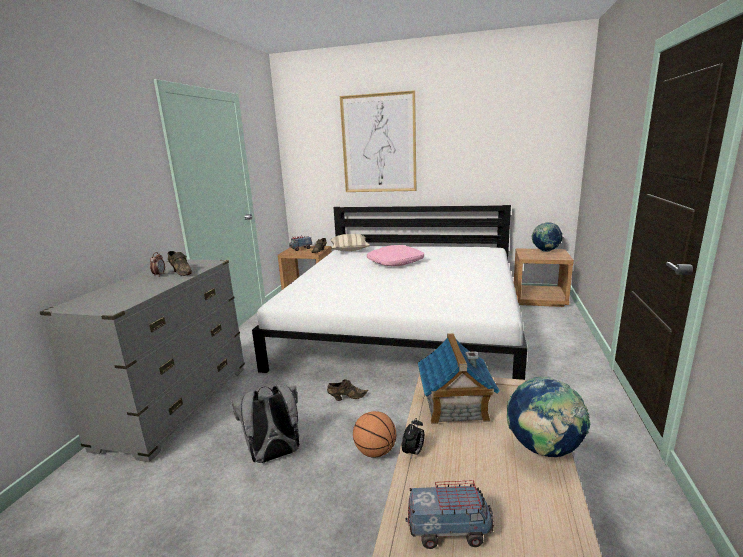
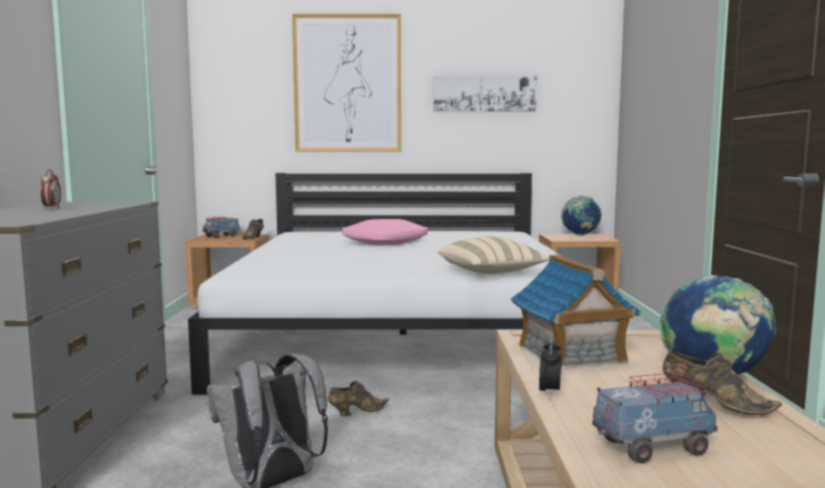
camera: 15 degrees left, 10 degrees down
brown shoe [167,251,192,276] -> brown shoe moved to [662,350,782,415]
beige pillow [330,234,370,251] -> beige pillow moved to [438,236,549,274]
basketball [353,411,396,457] -> none
none -> picture [434,76,537,111]

